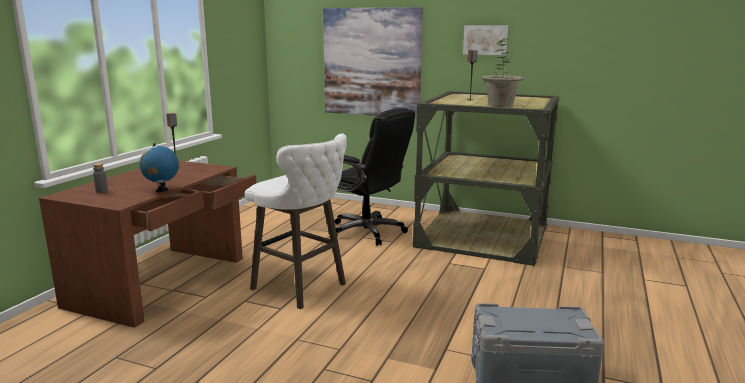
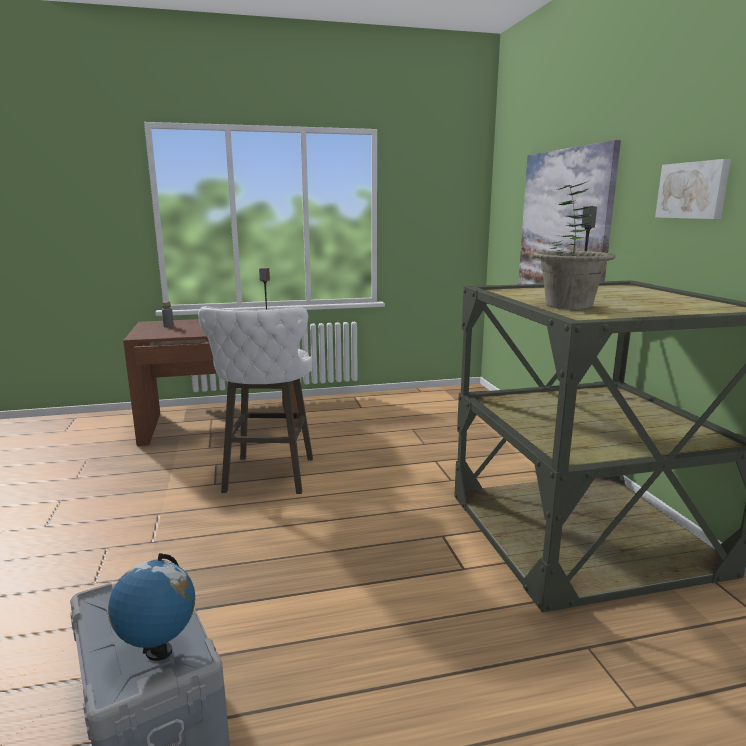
camera: 55 degrees right, 0 degrees up
globe [139,143,179,192] -> globe moved to [108,553,195,661]
black office chair [334,108,415,246] -> none

